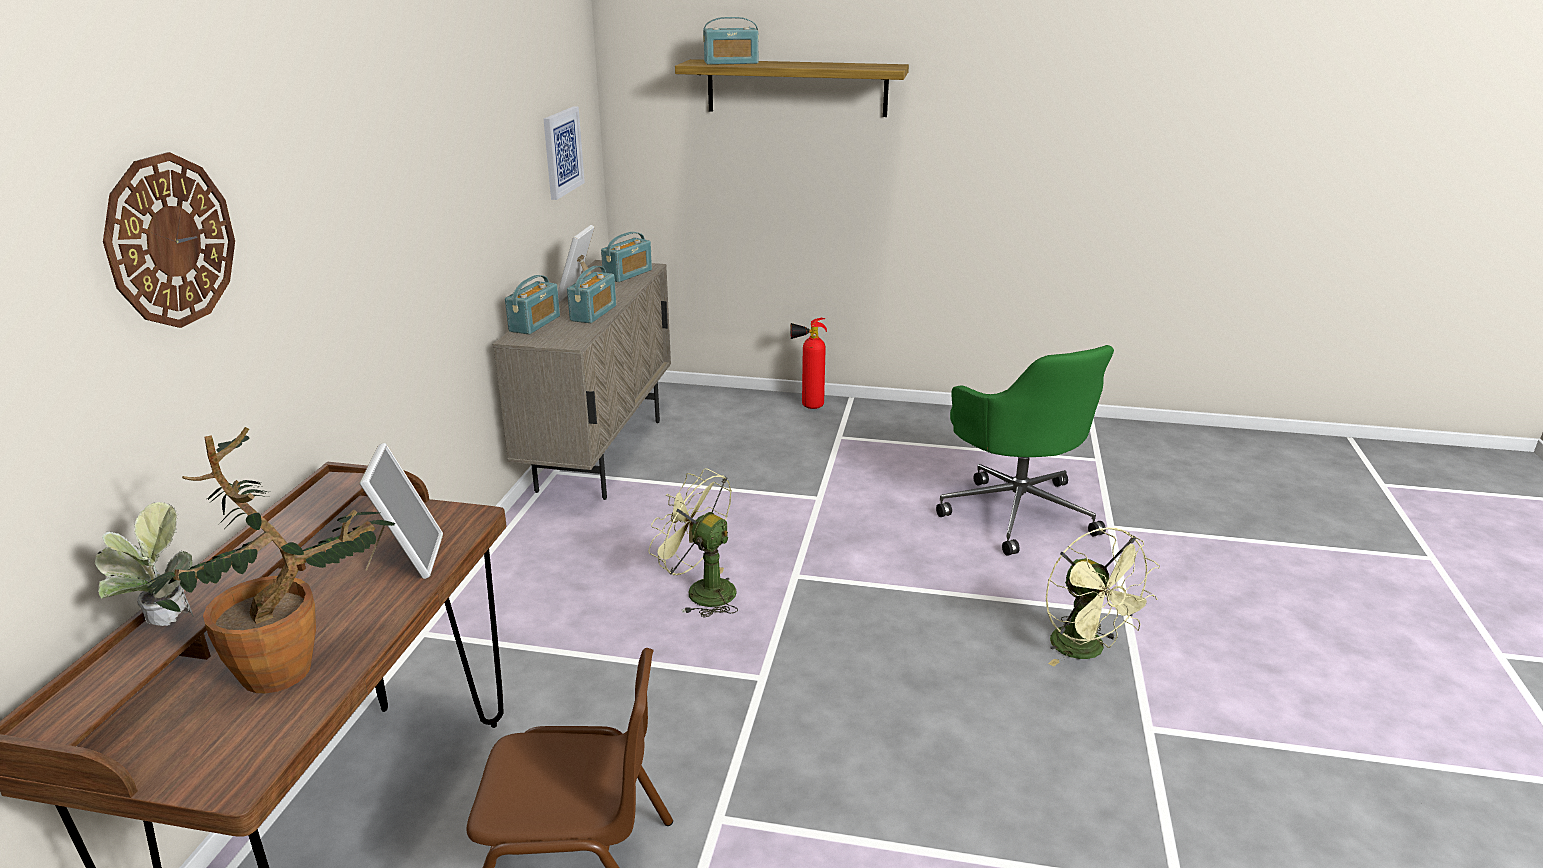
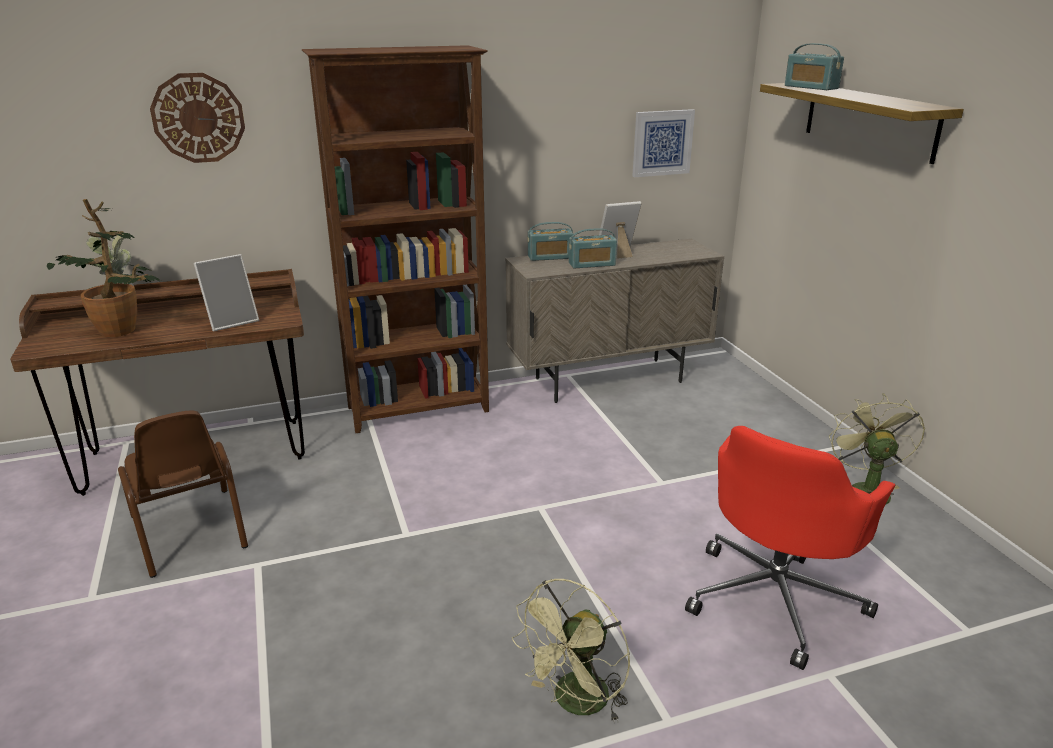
camera: 60 degrees right, 0 degrees up
radio [601,232,652,282] -> none
green fan [649,468,738,617] -> green fan moved to [829,393,925,504]
fire extinguisher [791,318,827,409] -> none
green office chair [936,345,1114,556] -> red office chair [685,426,896,670]
none -> brown bookcase [302,45,489,433]

